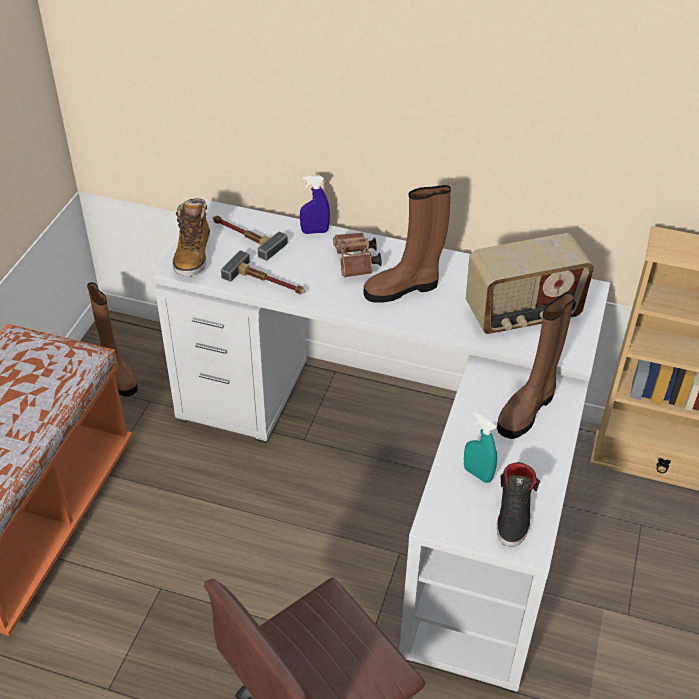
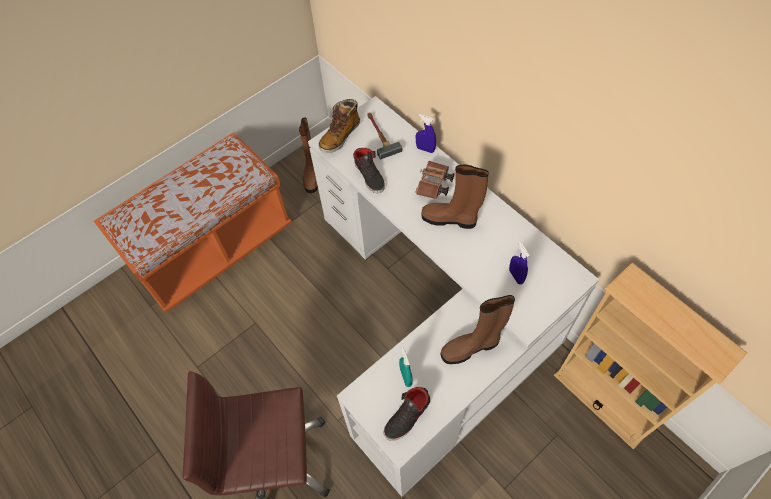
camera: 35 degrees right, 15 degrees up
hammer [221,250,305,294] -> black shoe [353,148,385,193]
radio [466,233,594,334] -> blue spray bottle [509,241,529,285]

